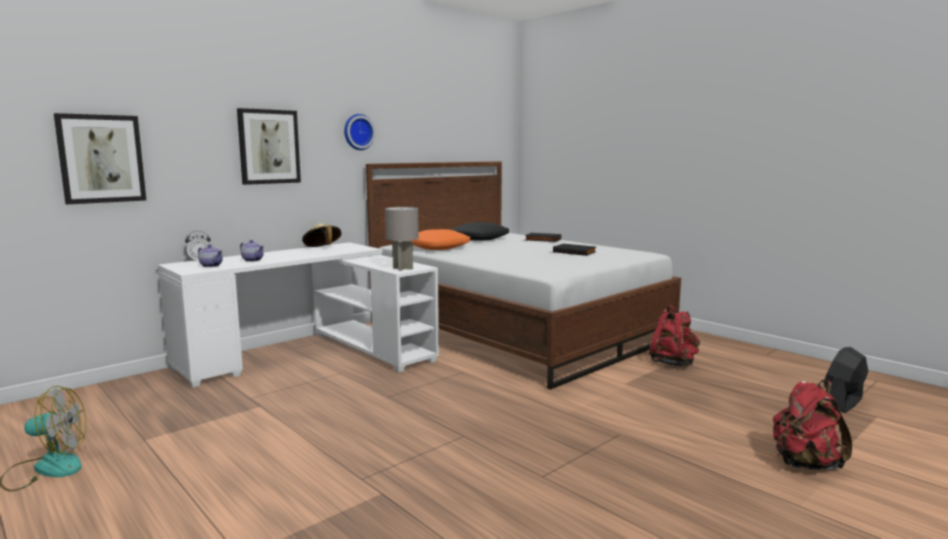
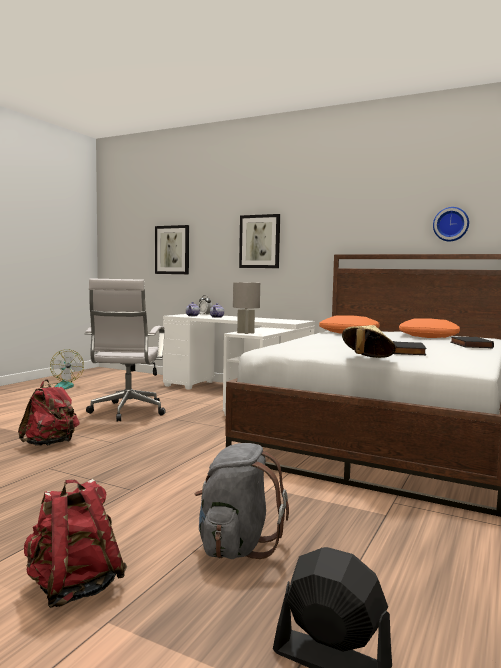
camera: 70 degrees right, 5 degrees down
beige hat [302,223,341,247] -> beige hat moved to [342,325,396,358]
wall clock [344,114,375,150] -> wall clock moved to [433,207,469,241]
black pillow [451,222,509,240] -> orange pillow [399,318,460,338]
red backpack [649,305,700,366] -> red backpack moved to [18,379,79,446]
none -> white office chair [85,279,166,422]
none -> grey backpack [195,443,289,559]

